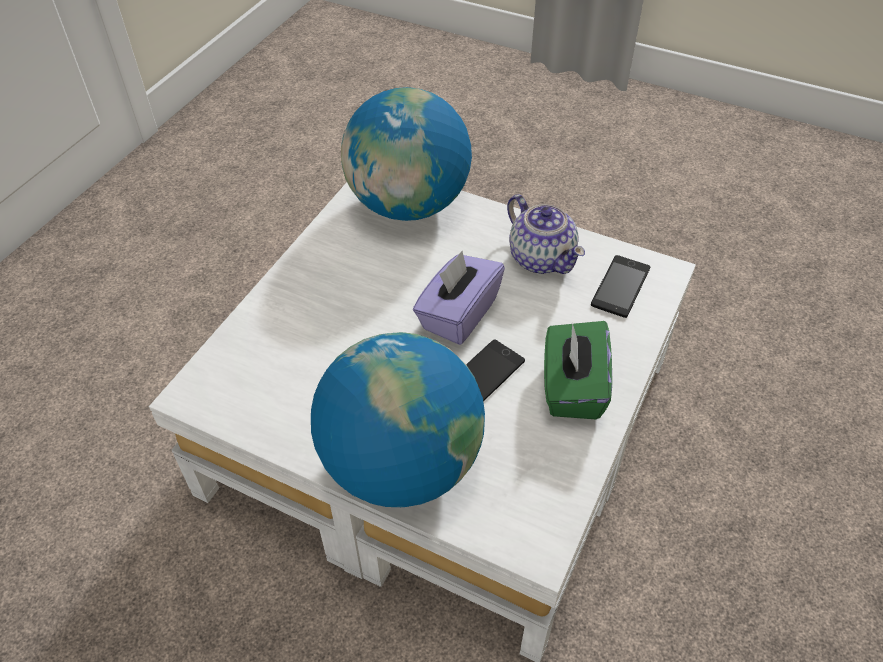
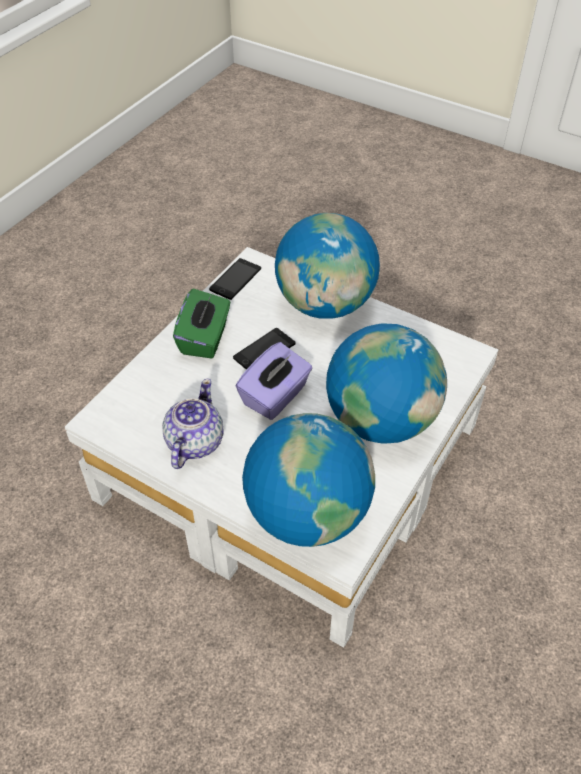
camera: 175 degrees left, 0 degrees up
teapot [507,195,585,274] -> teapot turned 45 degrees clockwise [162,379,224,469]
phone [591,255,650,318] -> phone moved to [209,258,261,300]
none -> globe [326,323,447,444]

